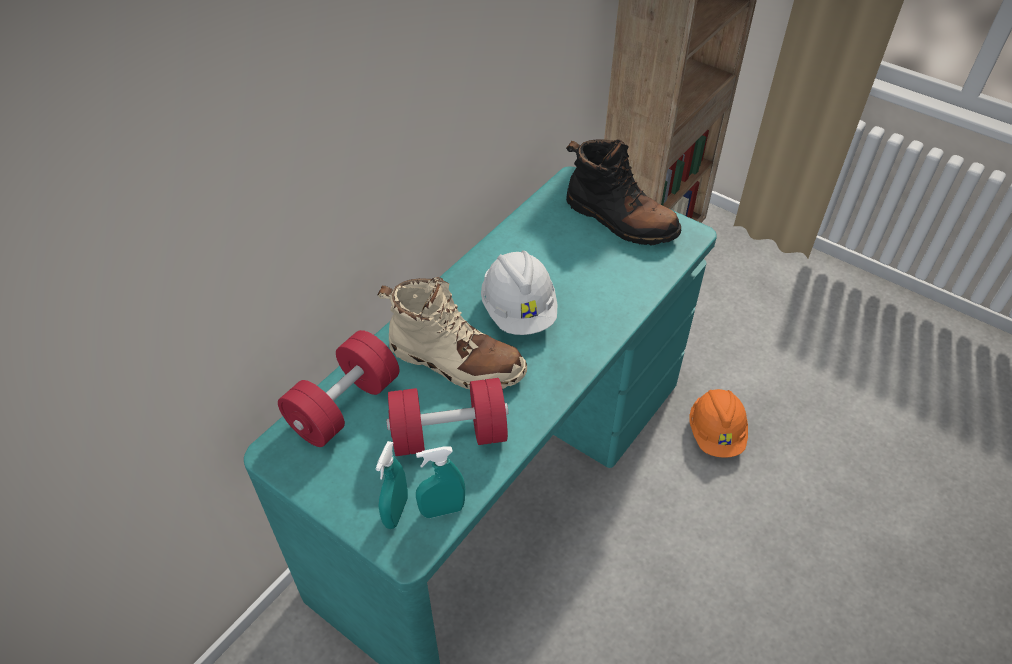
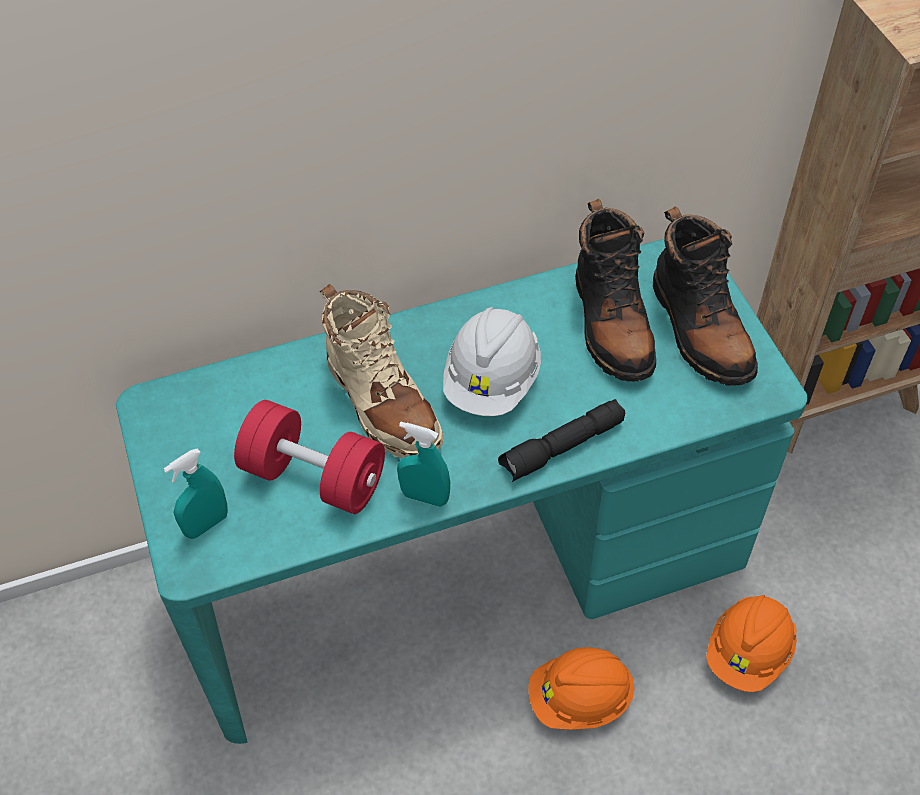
camera: 35 degrees right, 5 degrees up
red dumbbell [278,330,399,447] -> none
turquoise spray bottle [416,446,465,518] -> turquoise spray bottle moved to [397,422,450,507]
none -> black flashlight [498,399,625,482]
none -> orange hard hat [528,647,635,730]
none -> black boot [575,198,656,381]

